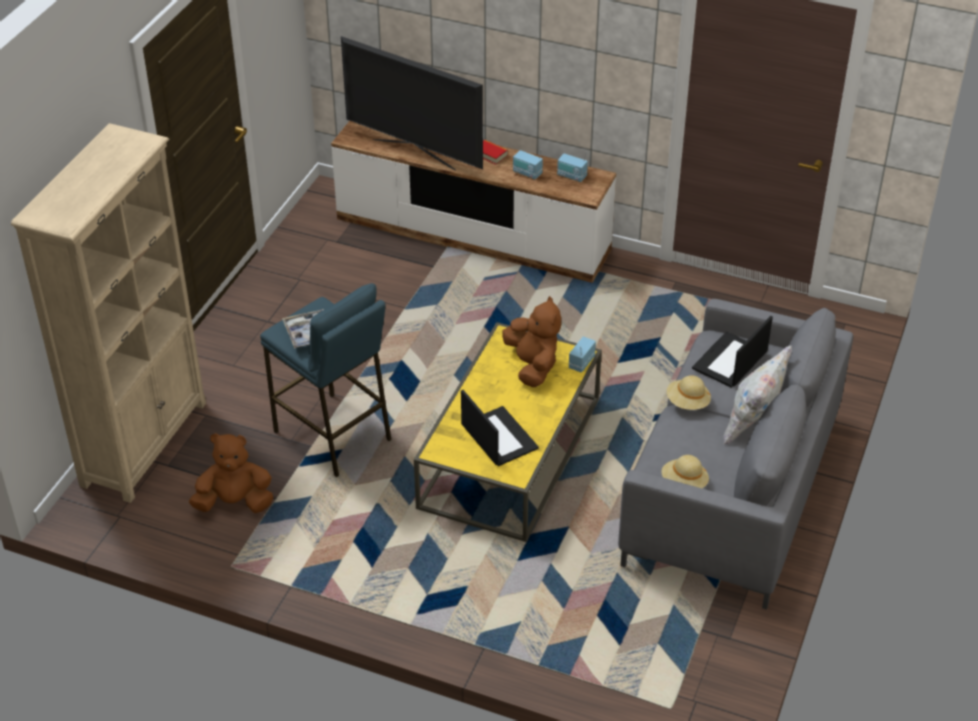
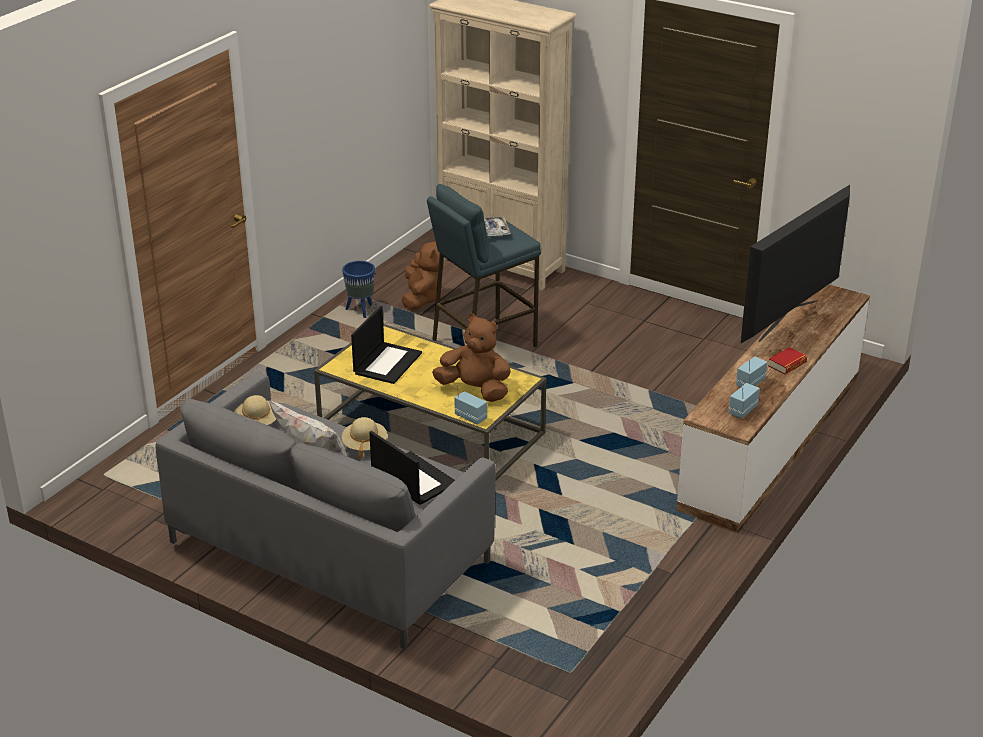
camera: 100 degrees right, 10 degrees down
laptop [461,390,539,466] -> laptop turned 45 degrees counterclockwise [351,306,422,384]
brown plush toy [502,296,561,387] -> brown plush toy turned 150 degrees counterclockwise [432,314,511,402]
none -> blue planter [342,261,375,318]

